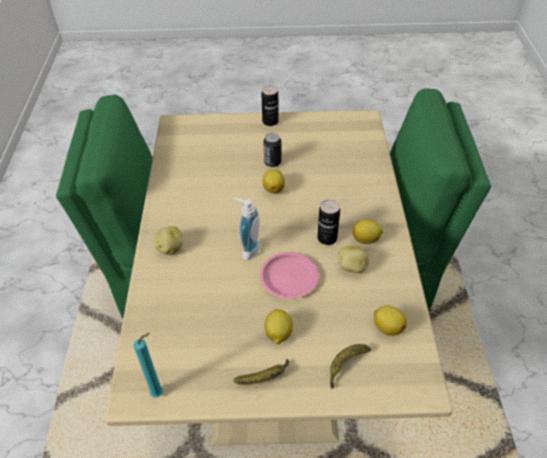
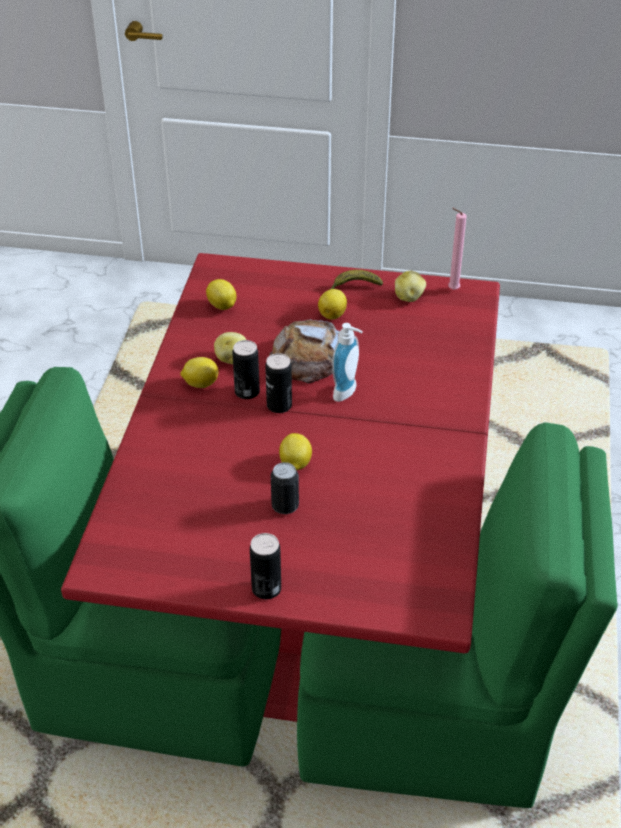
camera: 170 degrees left, 5 degrees down
beige dining table [105,110,453,446] -> red dining table [61,253,500,722]
turquoise candle [133,333,163,397] -> pink candle [448,208,467,290]
potato [154,226,182,255] -> potato moved to [395,271,426,302]
pink plate [260,252,319,299] -> bread [269,319,339,384]
banana [330,344,371,389] -> none
none -> can [265,353,292,413]

